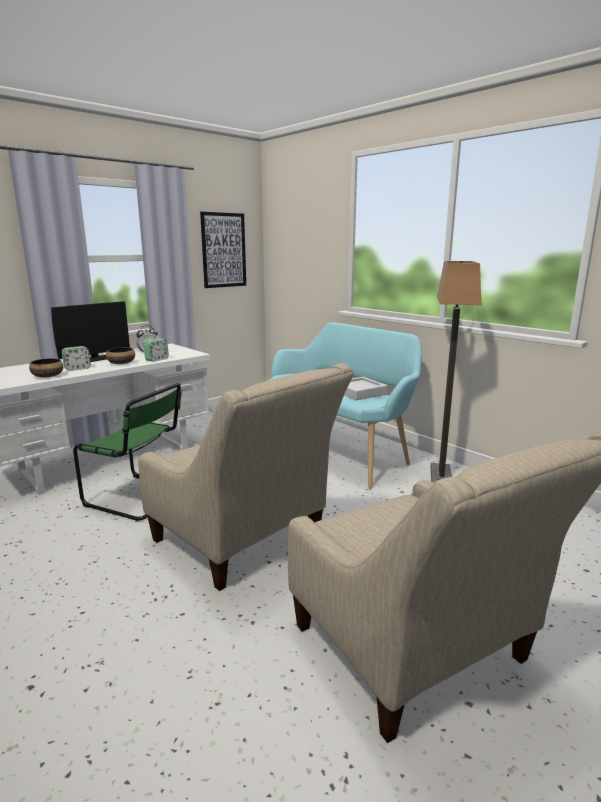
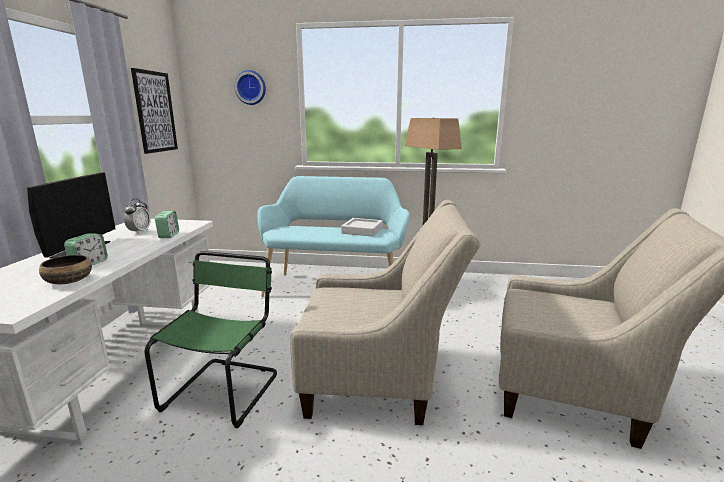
camera: 40 degrees left, 0 degrees up
green chair [73,383,182,521] -> green chair turned 60 degrees counterclockwise [145,251,277,428]
bowl [106,347,135,364] -> none
none -> wall clock [234,70,266,105]

